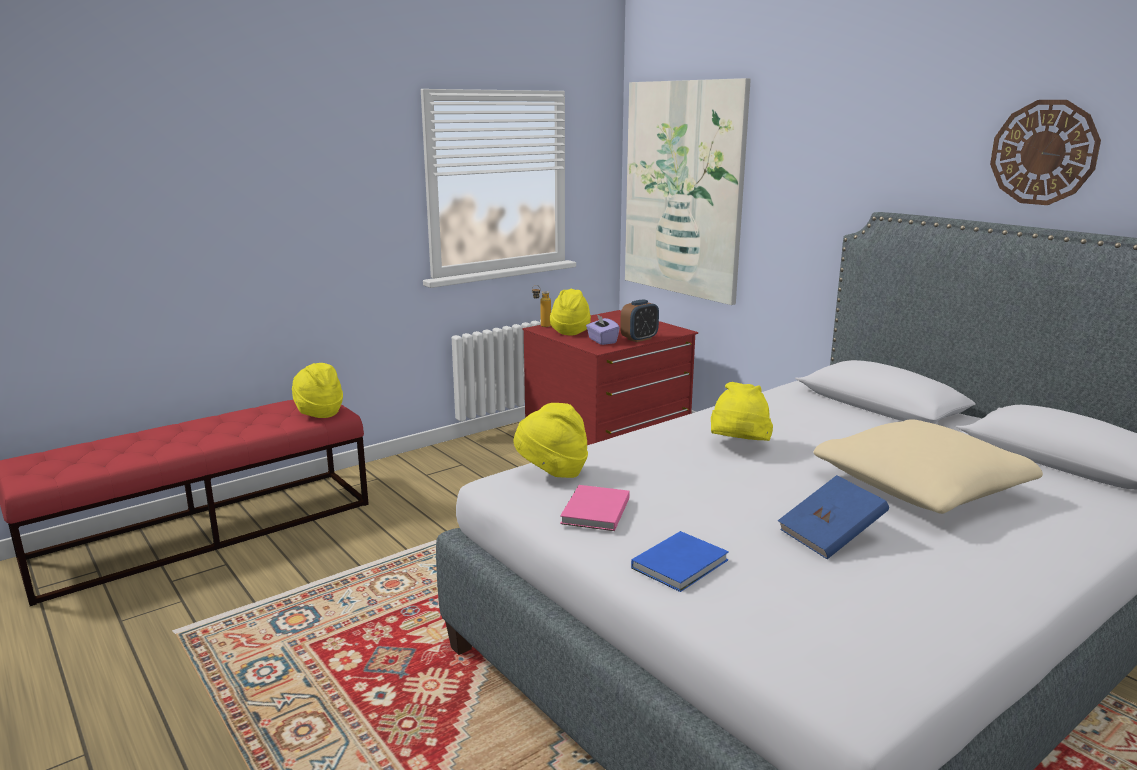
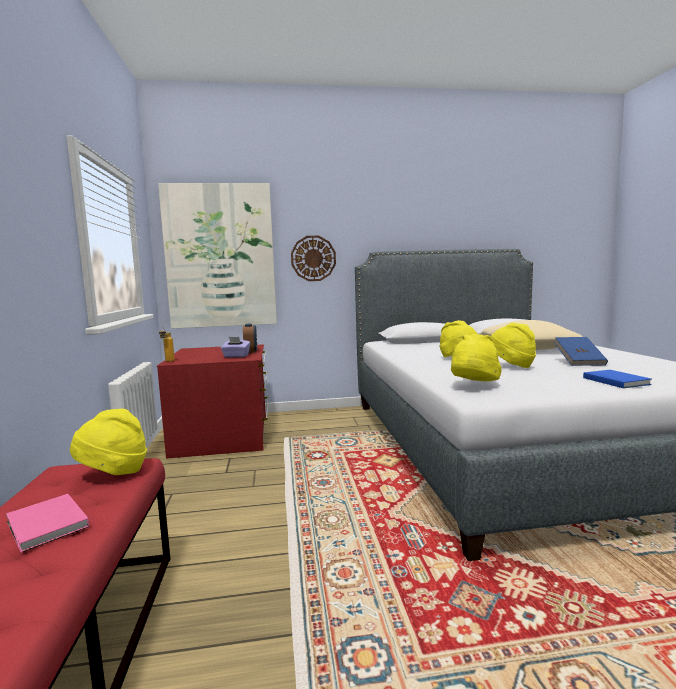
camera: 60 degrees left, 10 degrees down
yellow hat [550,289,591,335] -> yellow hat moved to [491,323,536,368]
pink book [560,485,630,531] -> pink book moved to [6,494,89,553]
wall clock [990,100,1101,205] -> wall clock moved to [291,236,336,281]

